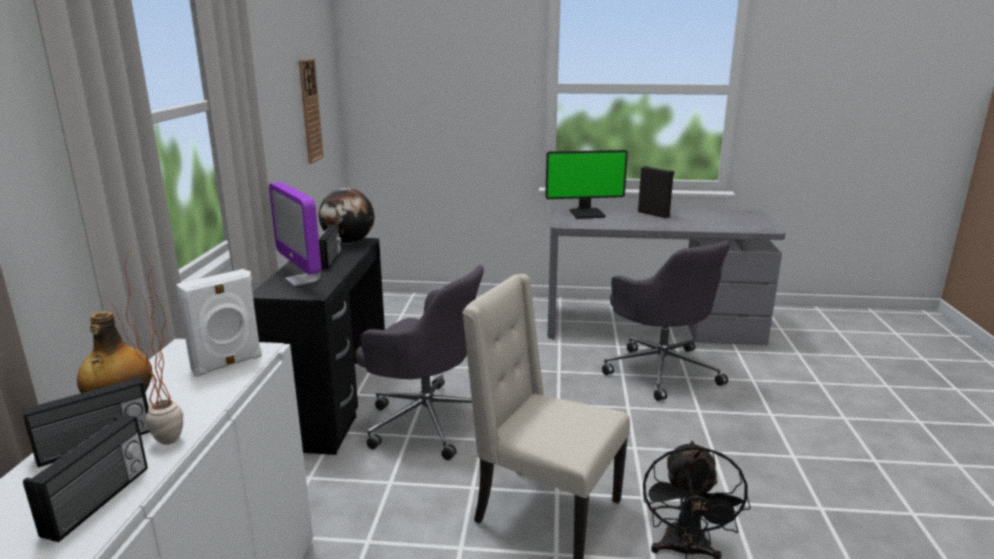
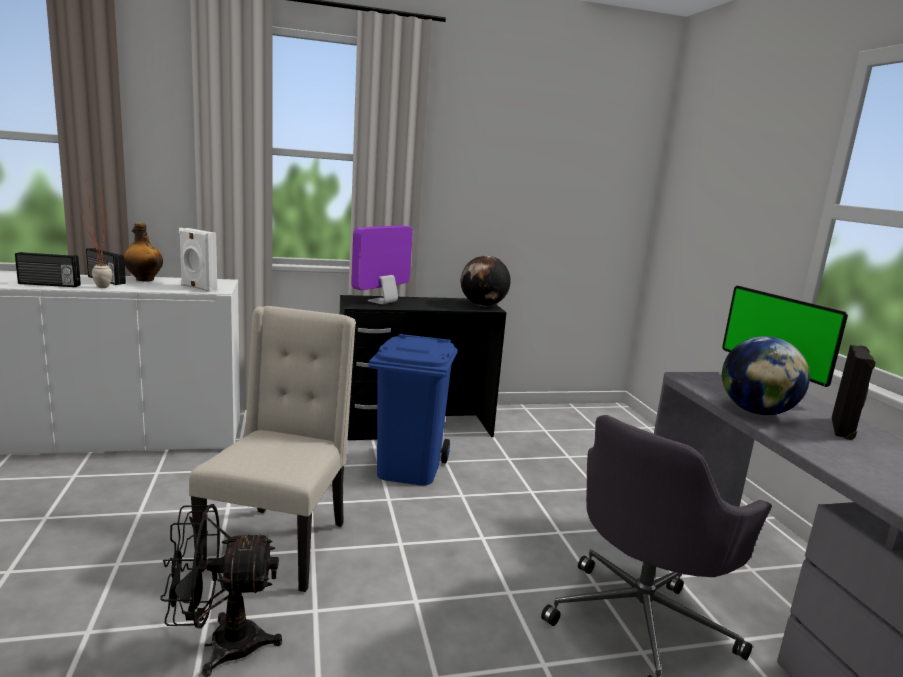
camera: 70 degrees right, 5 degrees down
wall clock [299,59,324,164] -> none
radio [319,225,341,269] -> none
grey office chair [355,265,484,460] -> blue trash can [369,334,458,486]
none -> globe [722,336,810,415]

